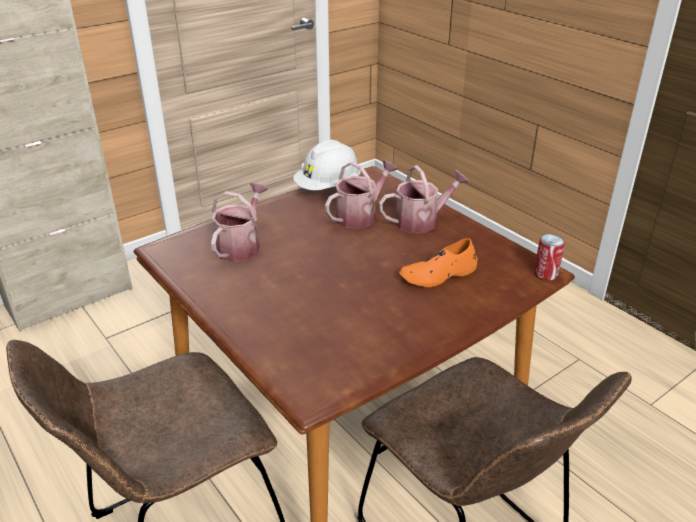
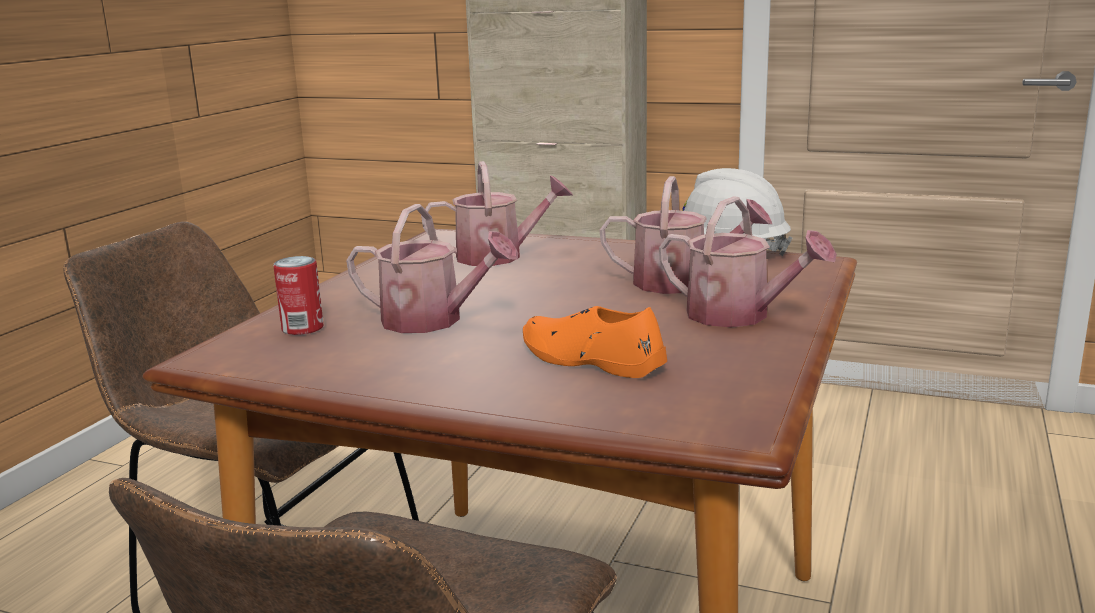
camera: 60 degrees right, 15 degrees down
can [534,234,565,280] -> can moved to [273,256,324,335]
none -> watering can [346,204,518,333]

